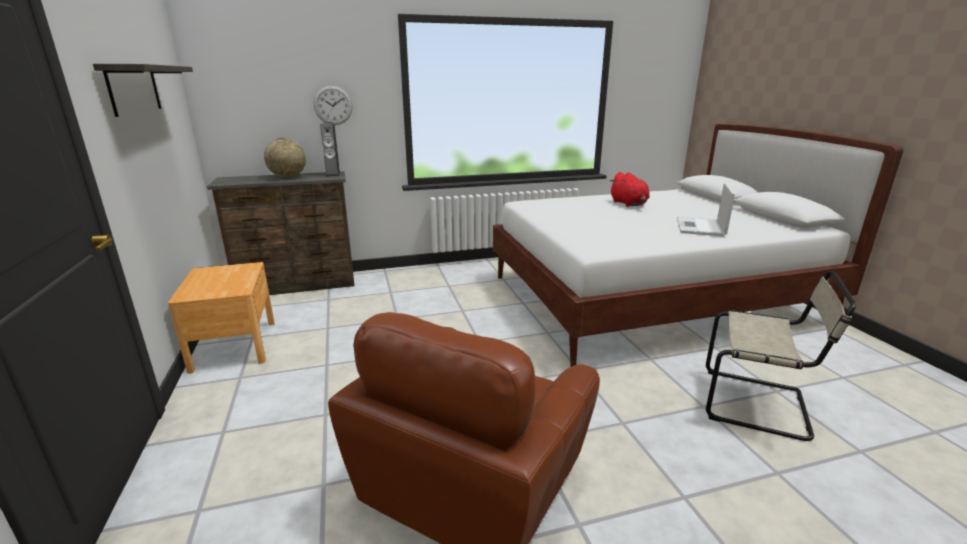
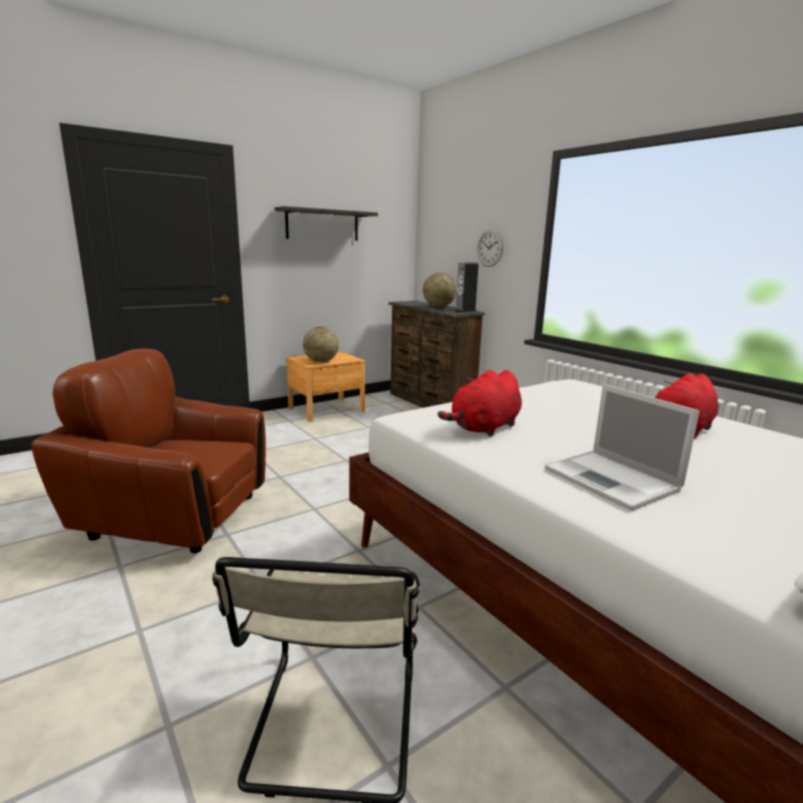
camera: 70 degrees right, 5 degrees down
laptop [677,183,735,237] -> laptop turned 120 degrees counterclockwise [545,384,700,511]
none -> globe [303,327,339,362]
none -> red plush toy [438,370,522,437]

